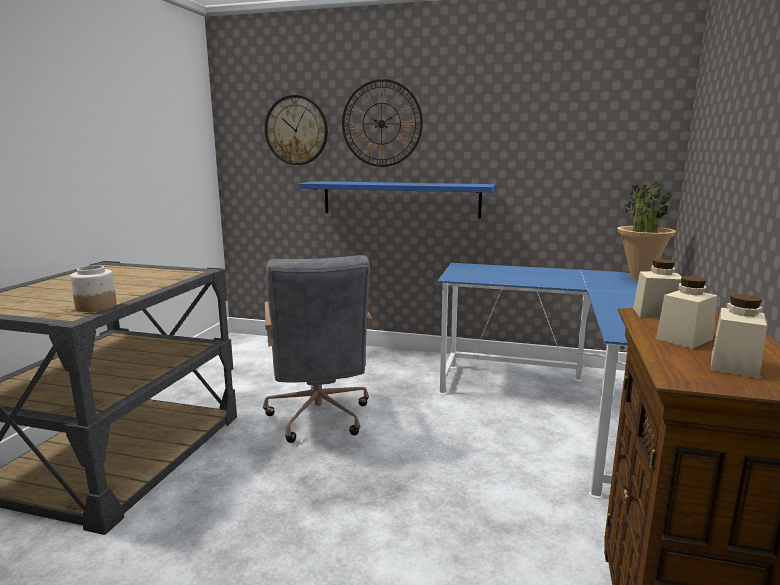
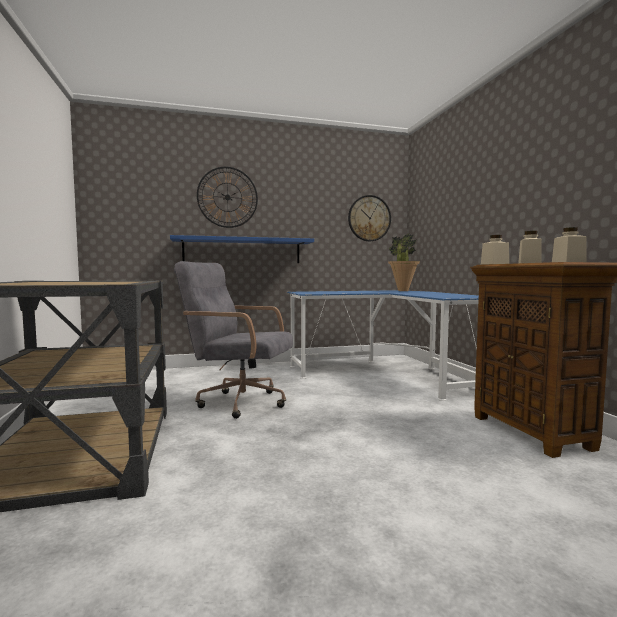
camera: 30 degrees left, 10 degrees down
jar [70,265,117,312] -> none
grey office chair [263,255,372,443] -> grey office chair turned 150 degrees clockwise [174,261,293,419]
wall clock [265,95,328,165] -> wall clock moved to [348,195,391,241]

